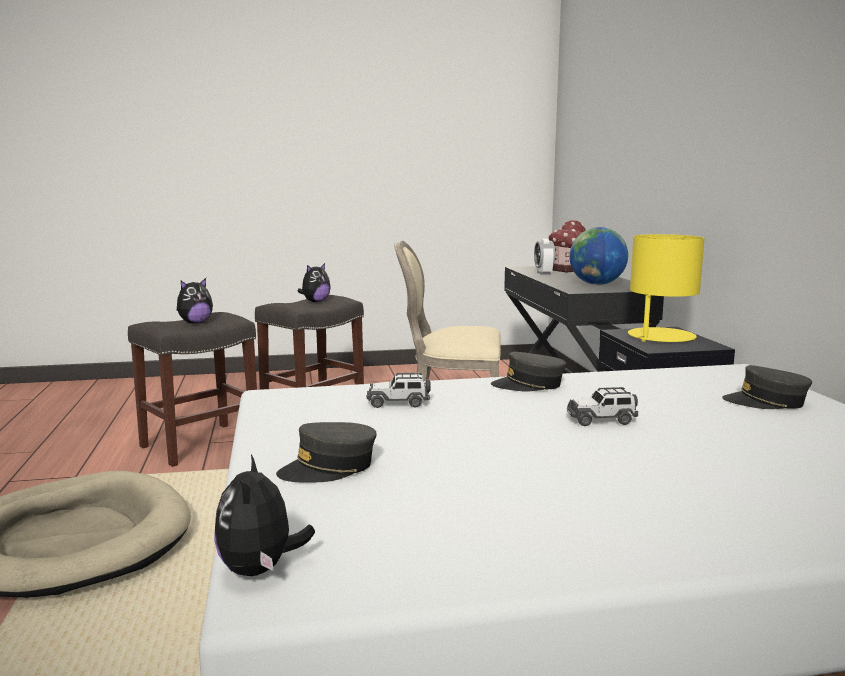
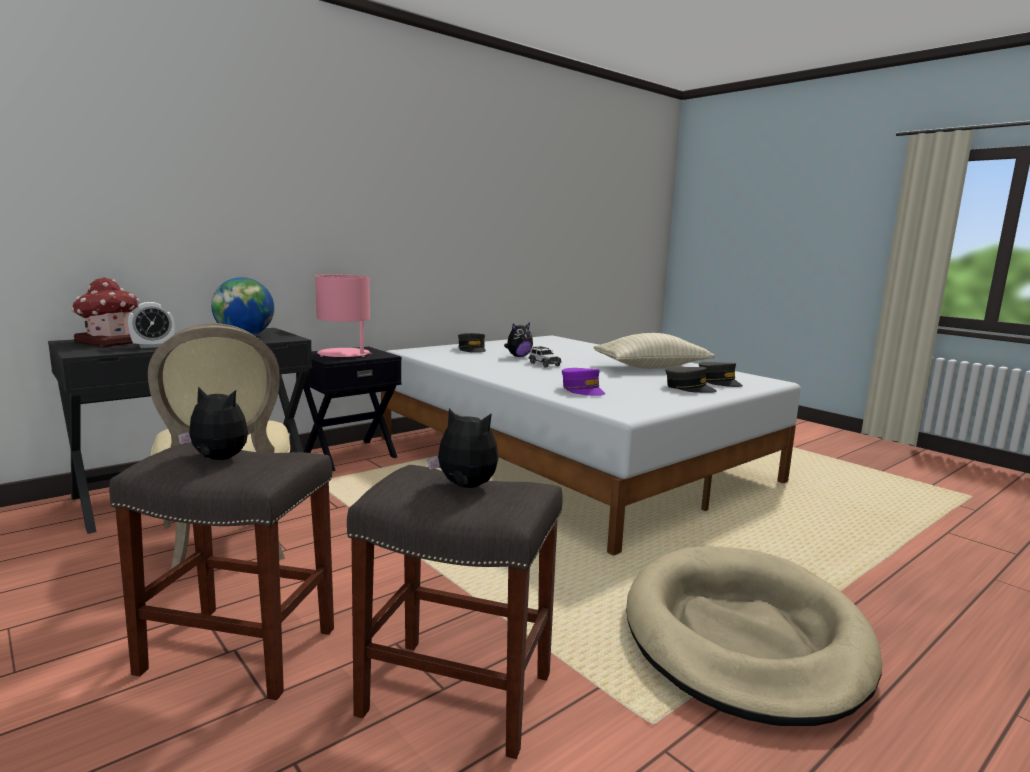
camera: 120 degrees left, 0 degrees up
plush toy [214,454,315,576] -> plush toy moved to [504,323,533,357]
toy car [366,373,431,408] -> purple cap [562,368,605,396]
grey cap [491,352,566,391] -> grey cap moved to [699,362,743,387]
yellow table lamp [628,234,704,342] -> pink table lamp [315,275,372,357]
none -> beige pillow [594,333,715,369]

